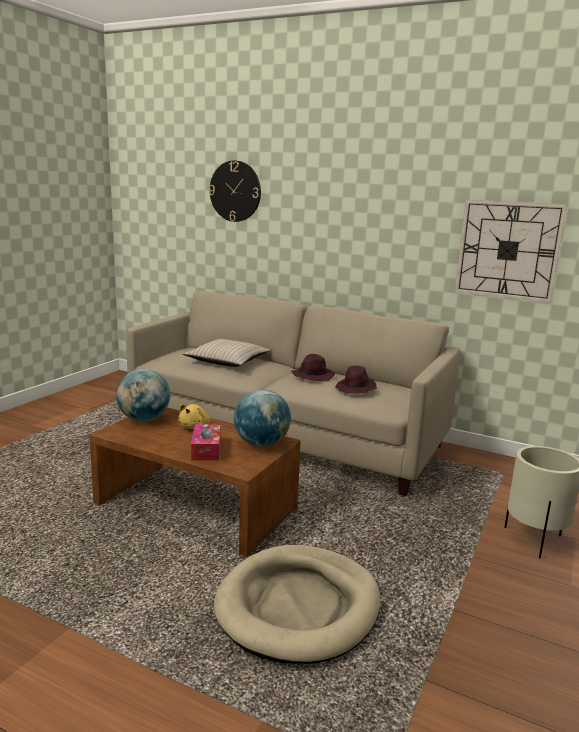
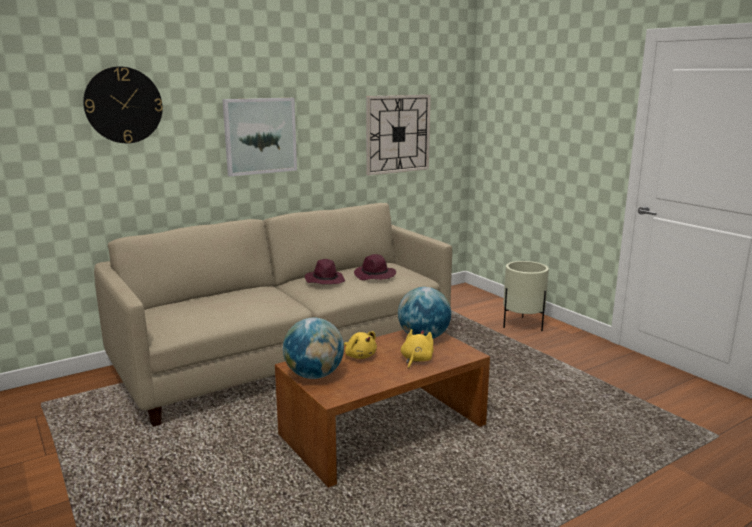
camera: 60 degrees left, 0 degrees up
beige pillow [183,339,271,367] -> none
tissue box [191,424,220,461] -> yellow plush toy [401,329,434,369]
beige dog bed [214,545,380,664] -> none
none -> picture [222,98,297,176]

